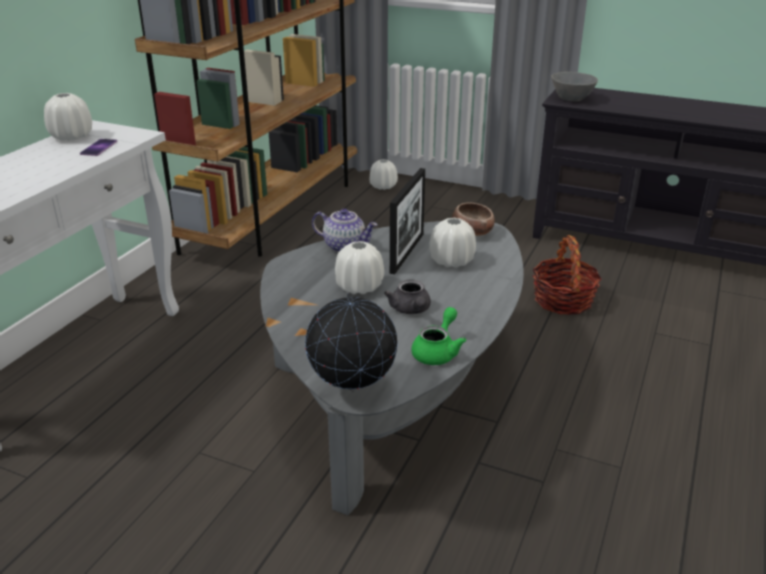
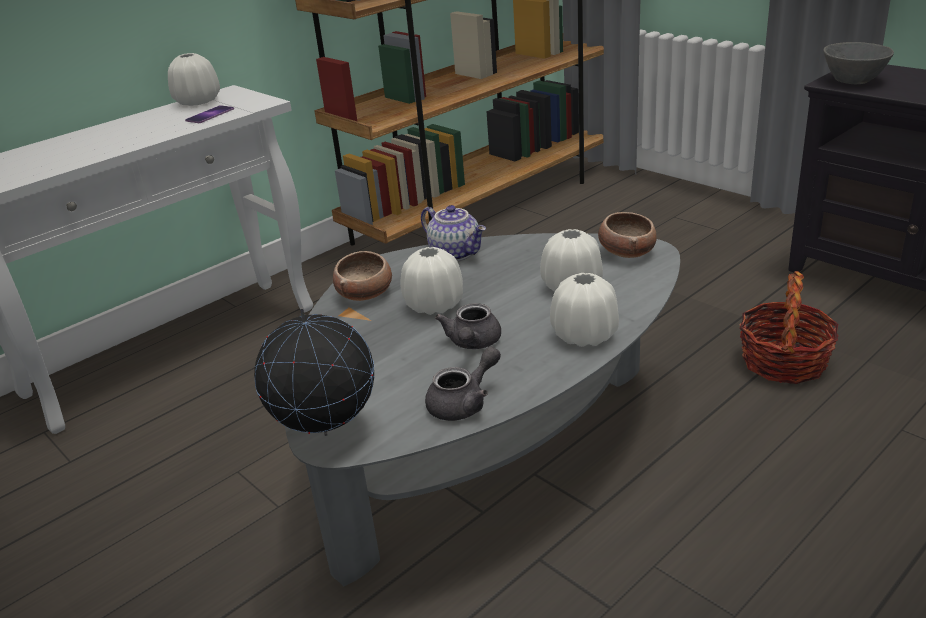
camera: 25 degrees right, 0 degrees up
white vase [370,159,398,190] -> white vase moved to [550,273,619,347]
picture frame [390,168,425,274] -> none
green teapot [411,307,466,365] -> grey teapot [425,346,501,421]
none -> bowl [333,251,392,301]

